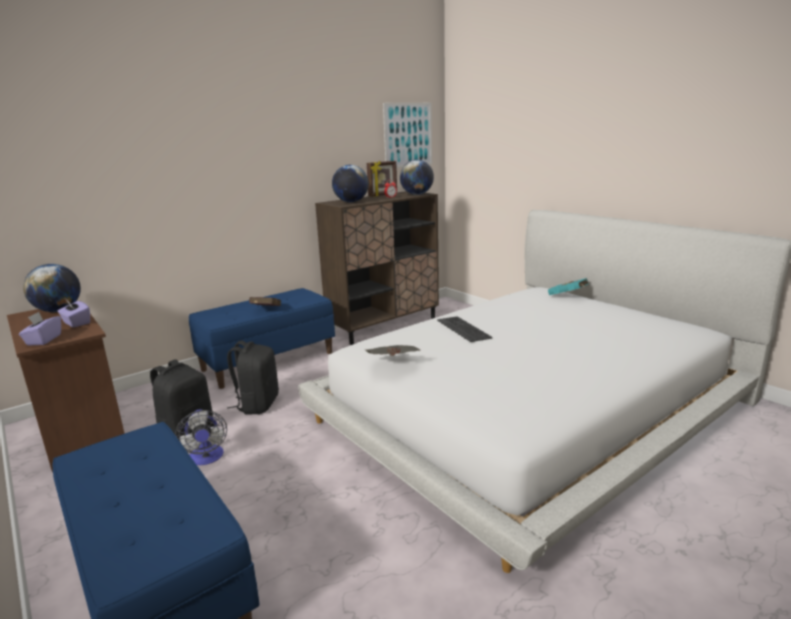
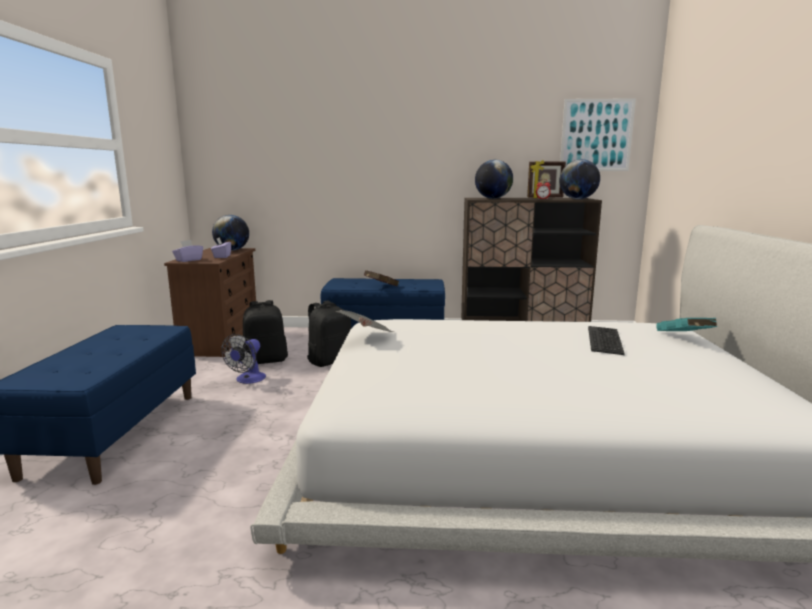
camera: 40 degrees right, 5 degrees down
keyboard [437,316,492,342] -> keyboard moved to [588,326,625,355]

